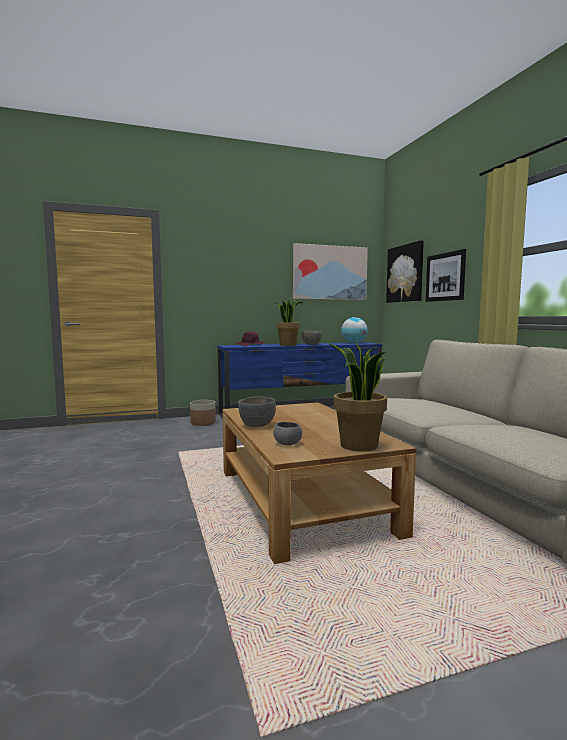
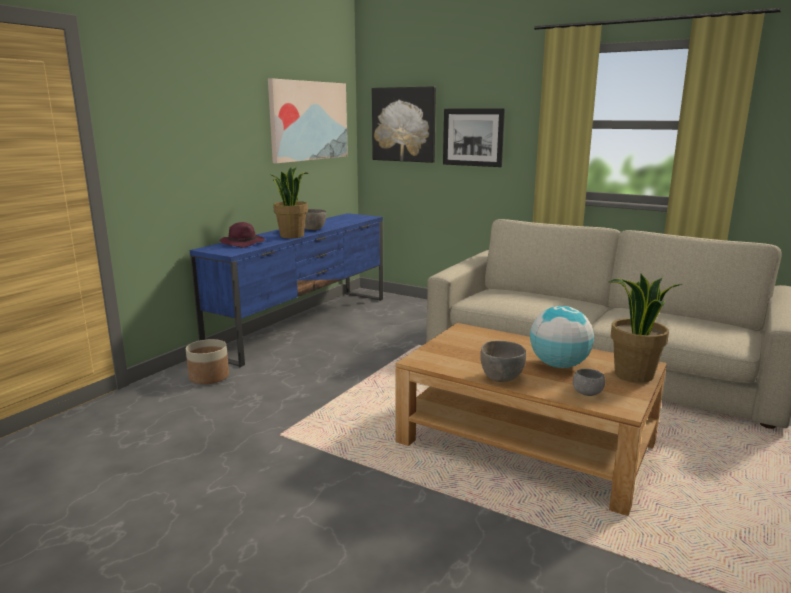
camera: 40 degrees left, 10 degrees up
globe [341,317,367,343] -> globe moved to [530,306,594,368]

